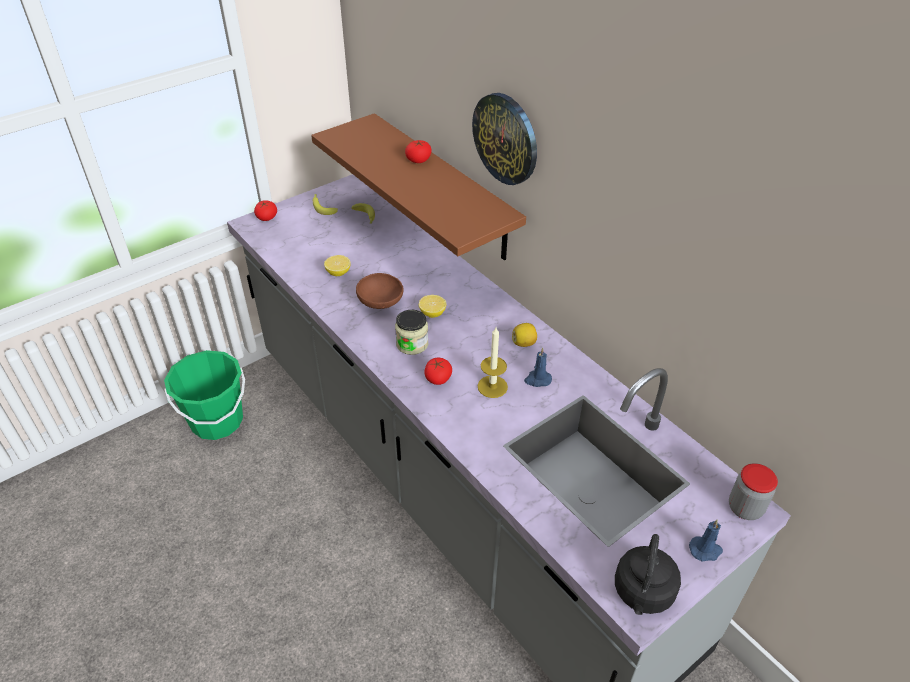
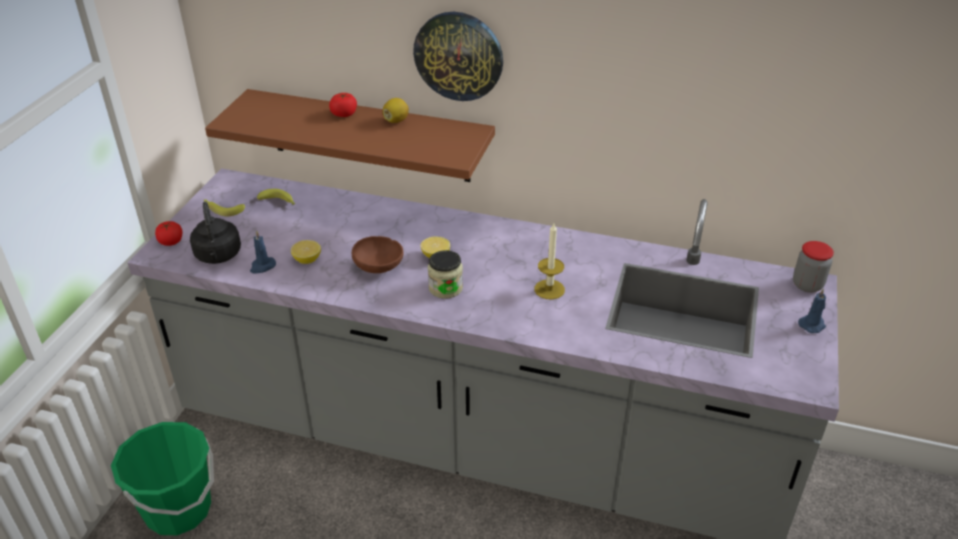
camera: 35 degrees left, 5 degrees down
tomato [424,358,452,385] -> none
lemon [512,323,537,347] -> lemon moved to [383,98,409,123]
blue candle [524,347,552,387] -> blue candle moved to [250,230,276,274]
black kettle [615,534,681,615] -> black kettle moved to [190,201,241,264]

